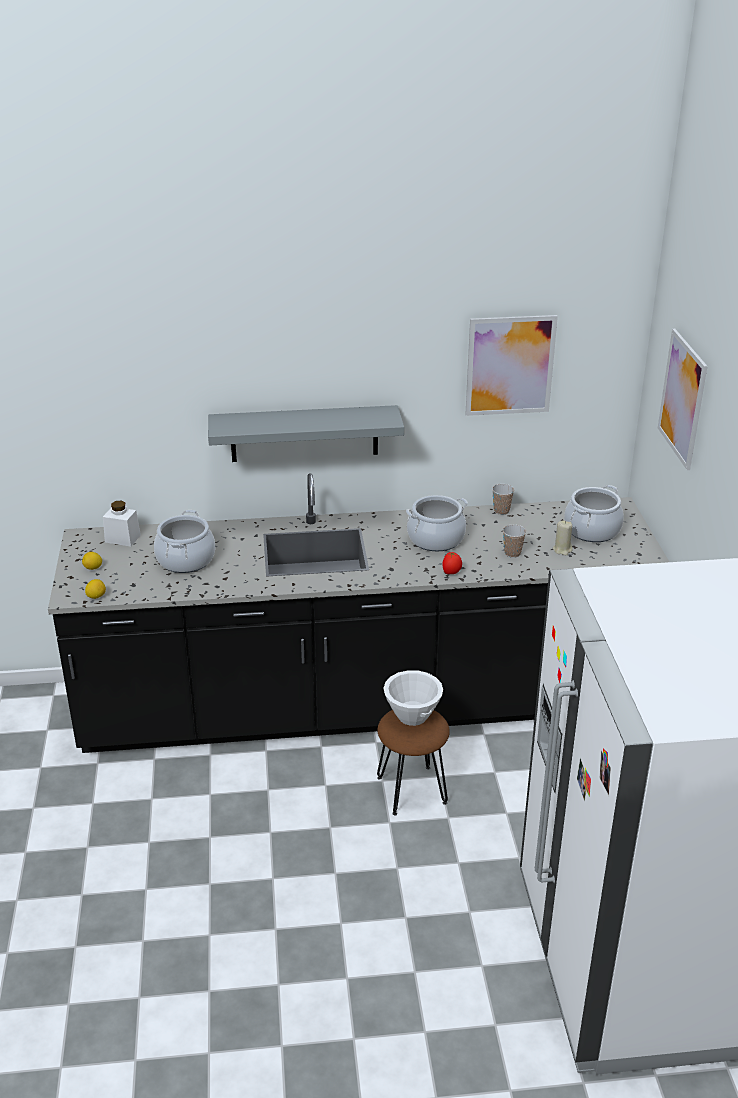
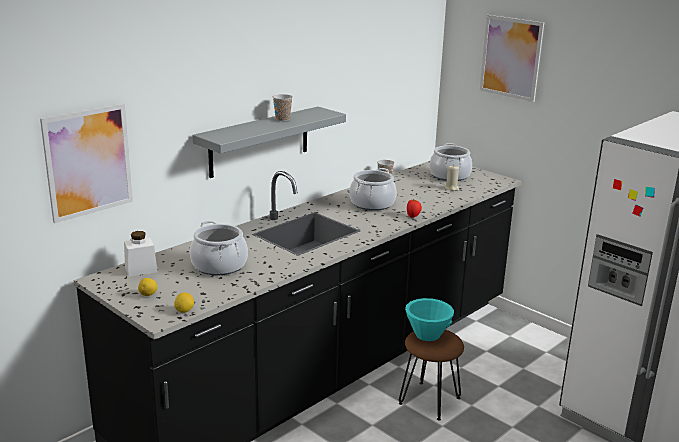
camera: 40 degrees left, 10 degrees down
white bowl [383,670,443,726] -> turquoise bowl [405,298,454,341]
picture [465,315,558,416] -> picture moved to [40,104,133,223]
cup [503,524,526,558] -> cup moved to [273,94,293,121]

